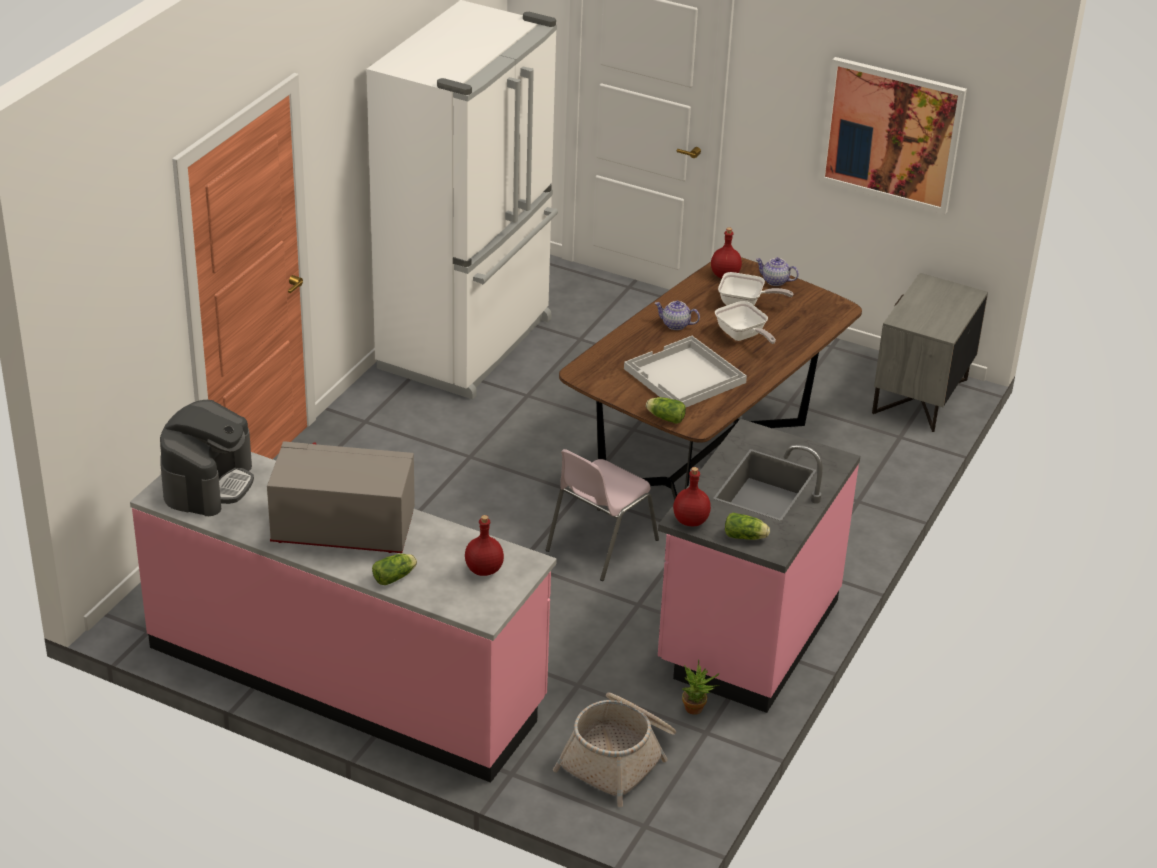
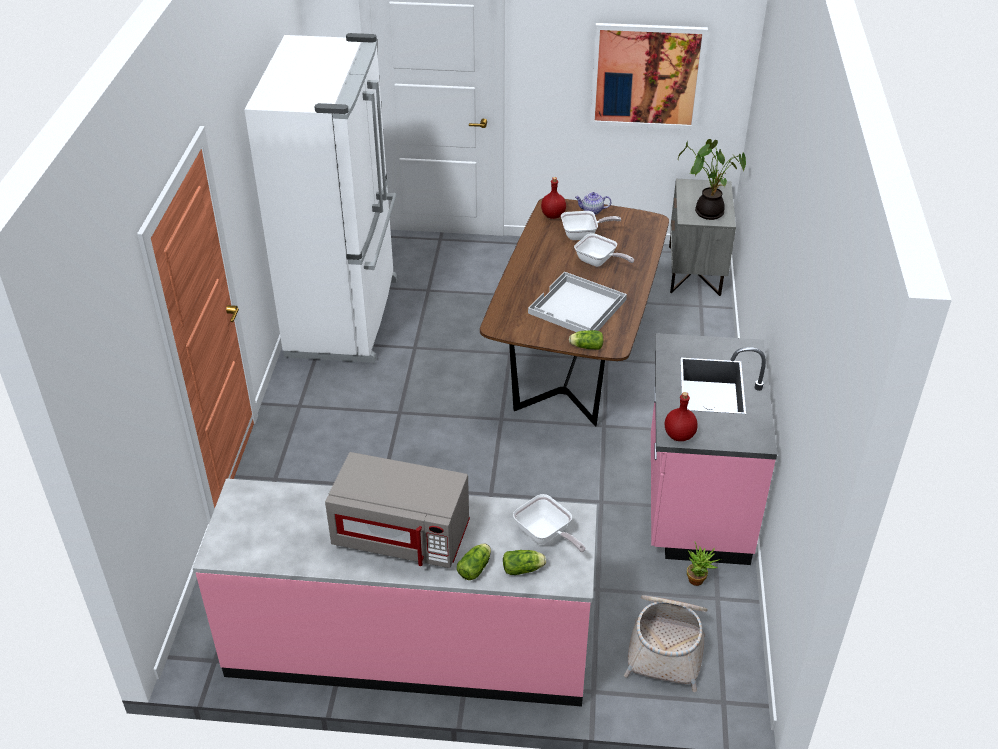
camera: 20 degrees left, 5 degrees up
coffee machine [160,400,254,516] -> none
grey microwave [267,441,415,553] -> grey microwave turned 150 degrees counterclockwise [325,452,470,568]
red bottle [465,515,504,576] -> frying pan [513,494,586,552]
pink chair [546,449,659,581] -> none
teapot [655,301,700,330] -> none
lettuce [725,513,770,540] -> lettuce moved to [503,550,546,575]
none -> potted plant [678,139,746,220]

